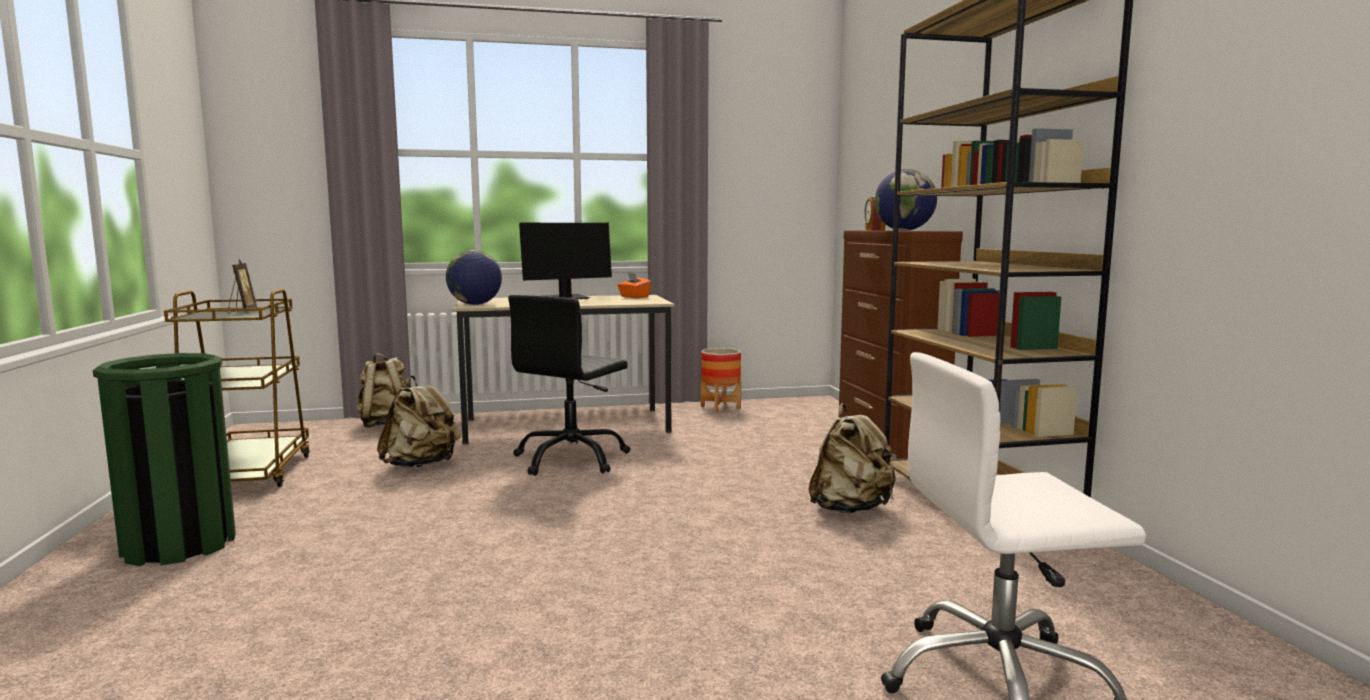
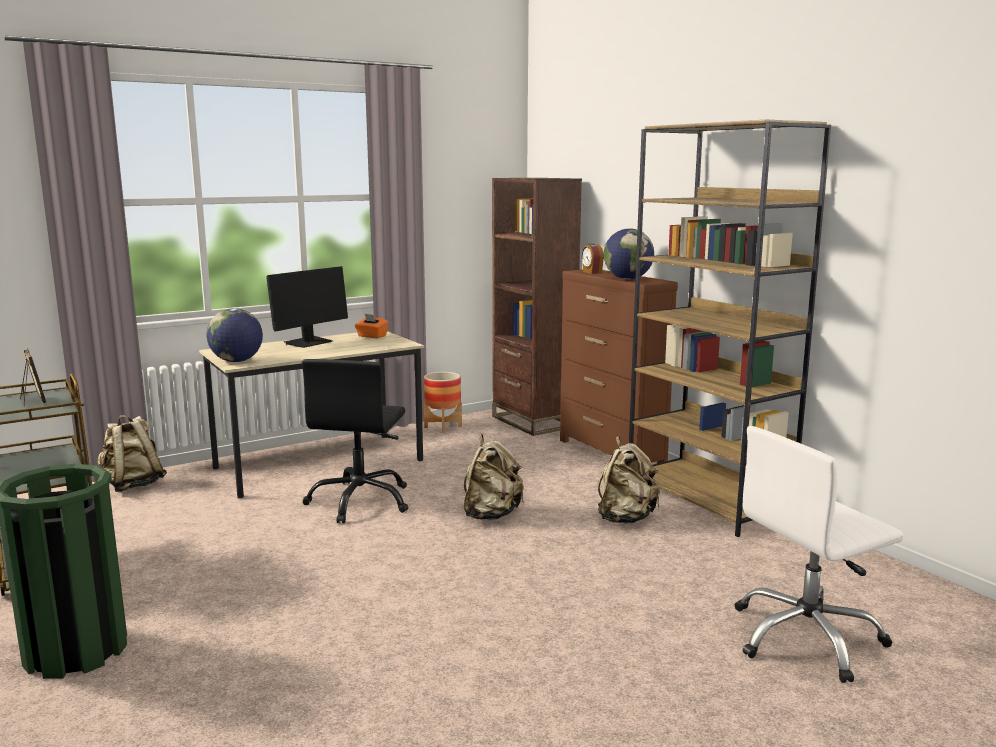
camera: 20 degrees left, 5 degrees up
beige backpack [377,376,461,468] -> beige backpack moved to [464,434,524,520]
none -> brown bookcase [492,178,582,436]

